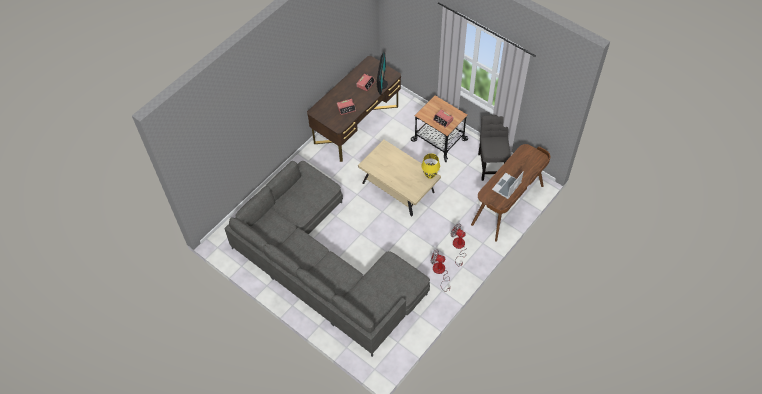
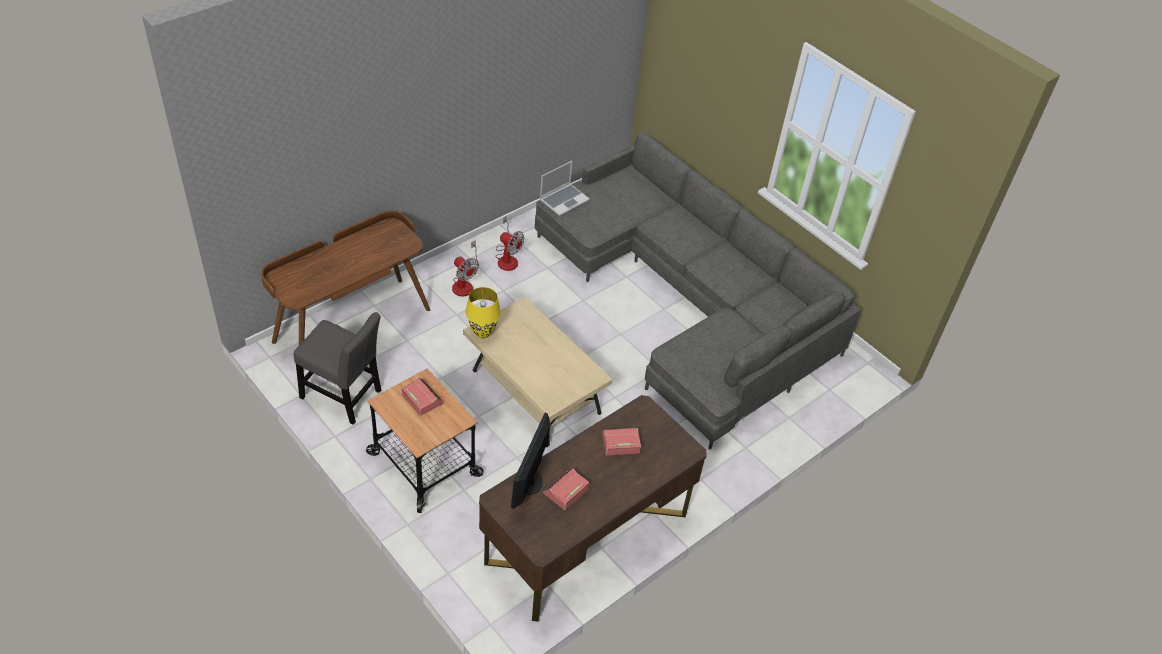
camera: 175 degrees left, 10 degrees down
grey chair [478,115,510,181] -> grey chair turned 75 degrees counterclockwise [293,312,381,425]
laptop [492,171,524,199] -> laptop moved to [540,161,590,216]

